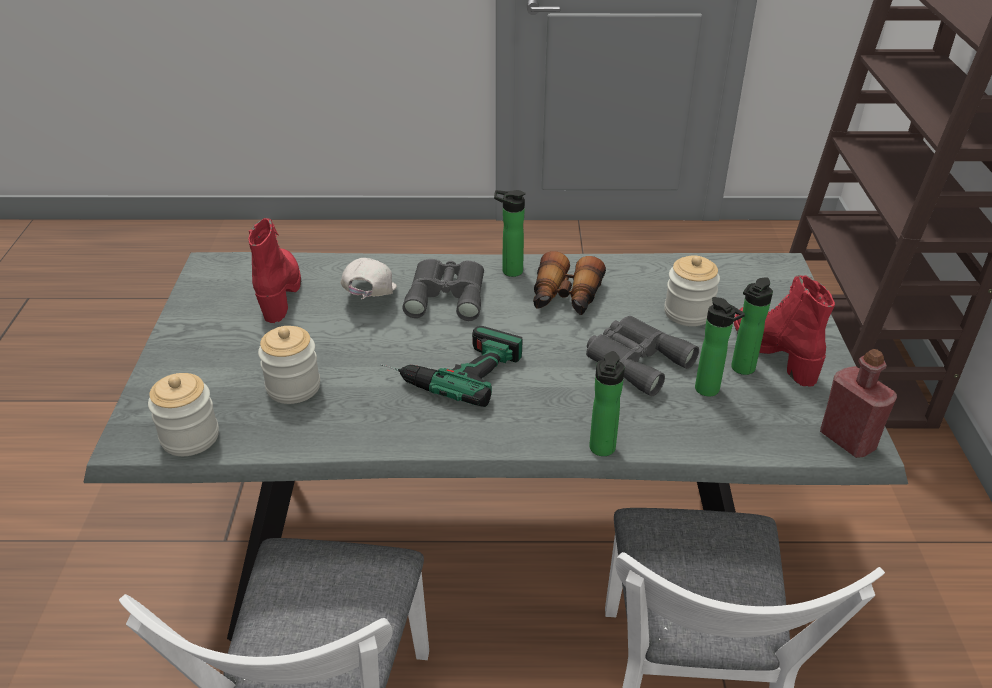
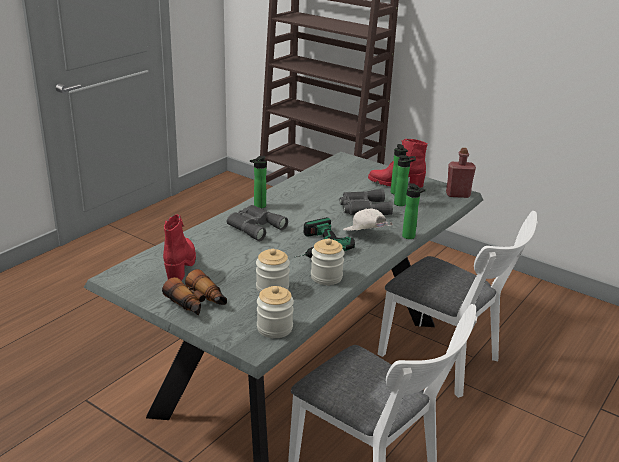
camera: 55 degrees left, 10 degrees down
red boot [248,218,301,323] -> red boot turned 60 degrees clockwise [163,214,196,281]
white cap [340,258,397,299] -> white cap moved to [343,209,392,230]
binoculars [533,251,606,315] -> binoculars moved to [162,269,227,316]
jar [664,256,720,326] -> jar moved to [311,238,344,285]

